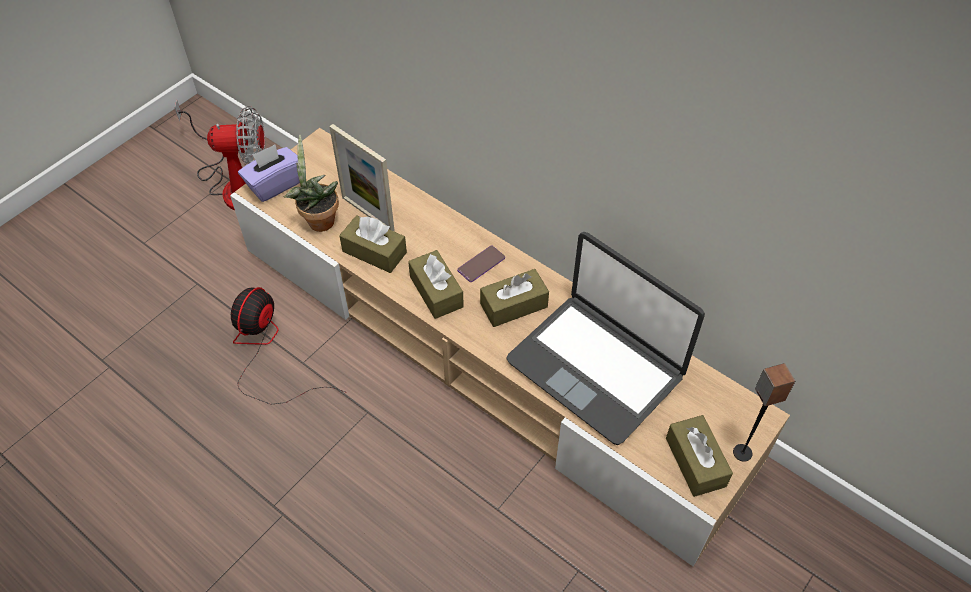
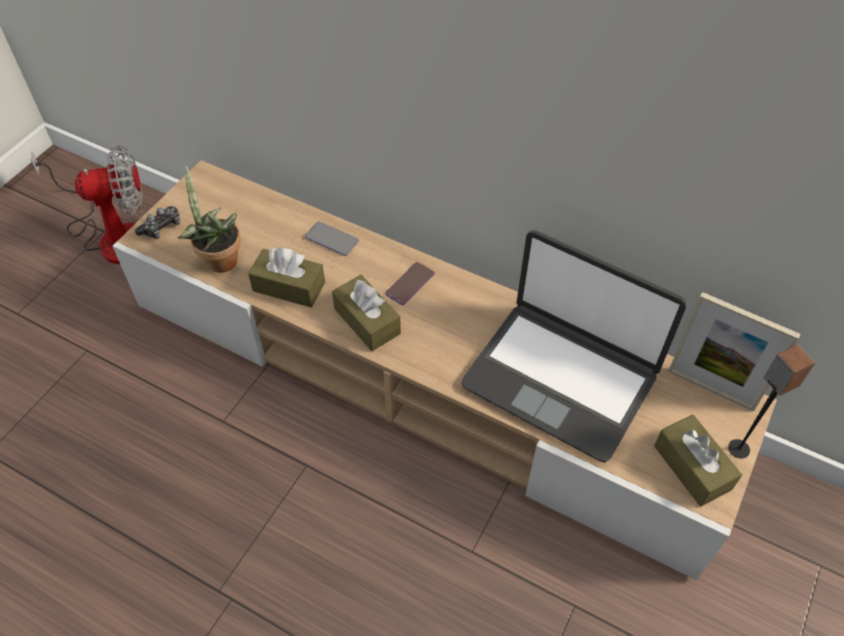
camera: 10 degrees left, 0 degrees up
fan [231,287,345,404] -> none
purple tissue box [238,144,300,202] -> game controller [135,206,180,239]
picture frame [329,124,395,231] -> picture frame moved to [668,292,801,412]
brown tissue box [480,269,549,327] -> none
none -> phone [305,221,359,256]

